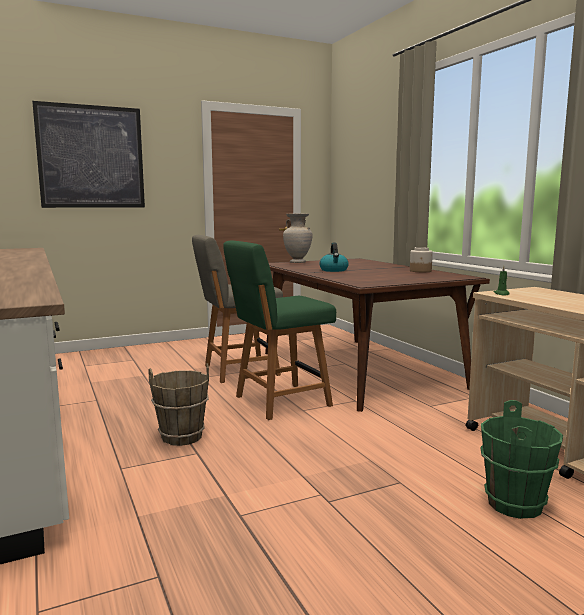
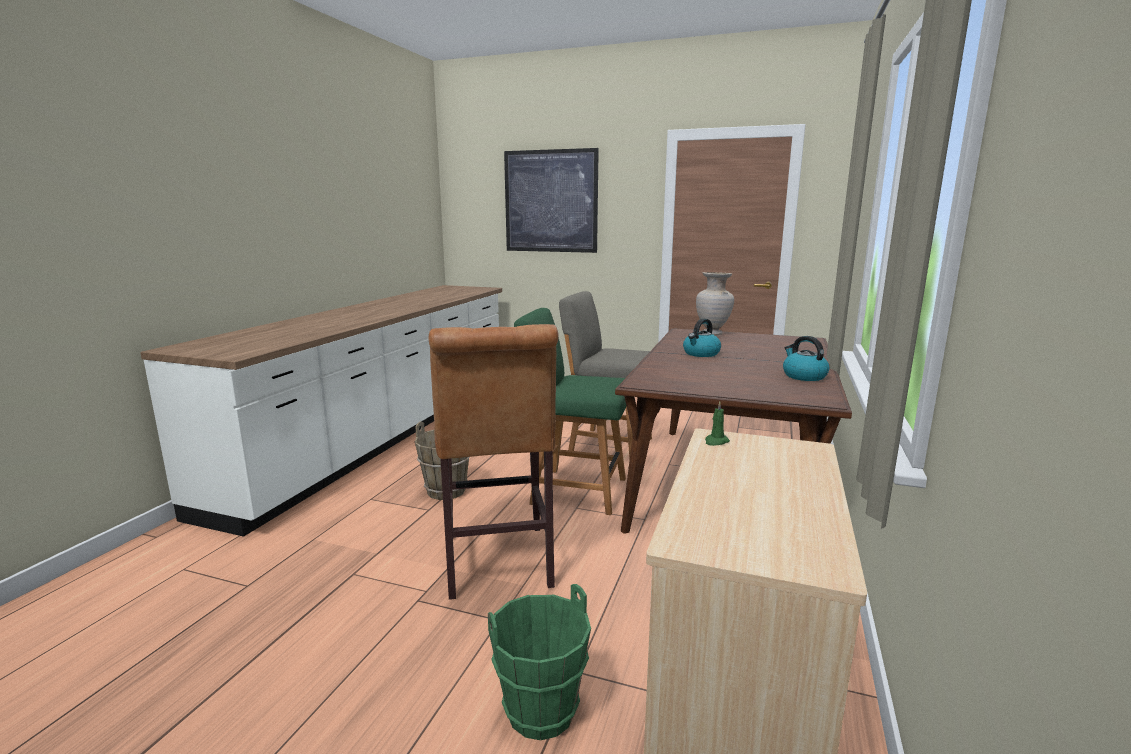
camera: 45 degrees right, 5 degrees up
jar [410,247,433,272] -> kettle [783,336,829,381]
none -> brown stool [428,324,559,600]

